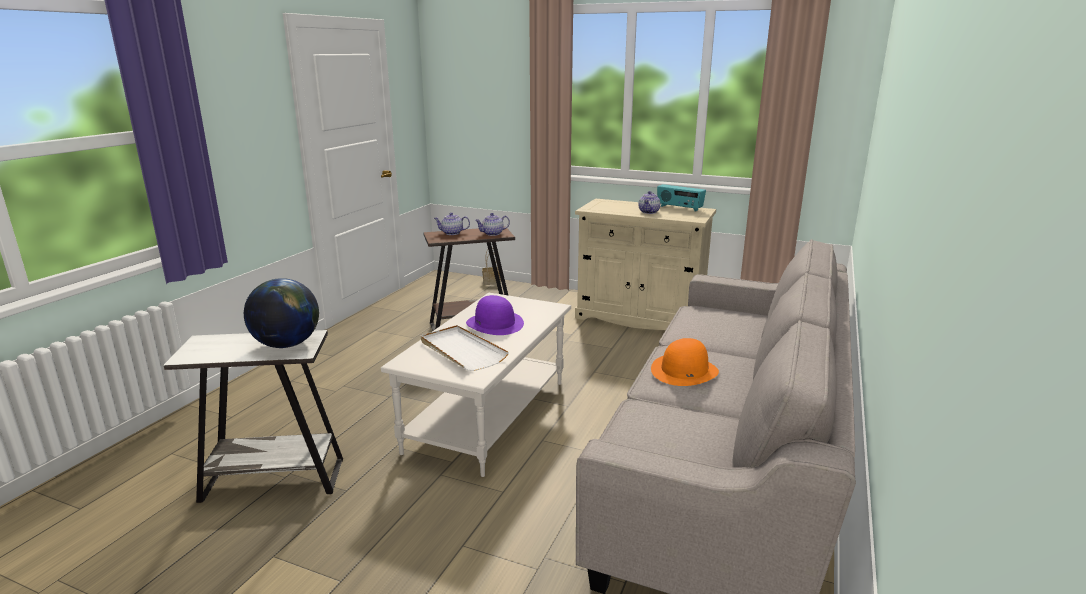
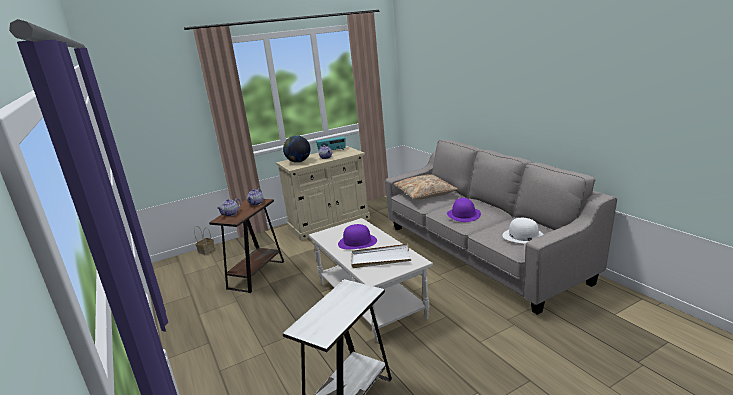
camera: 50 degrees left, 0 degrees up
globe [244,278,319,348] -> globe moved to [283,135,310,163]
orange hat [651,338,719,386] -> purple hat [447,198,481,222]
none -> beige pillow [394,174,458,200]
none -> white hat [502,218,544,244]

